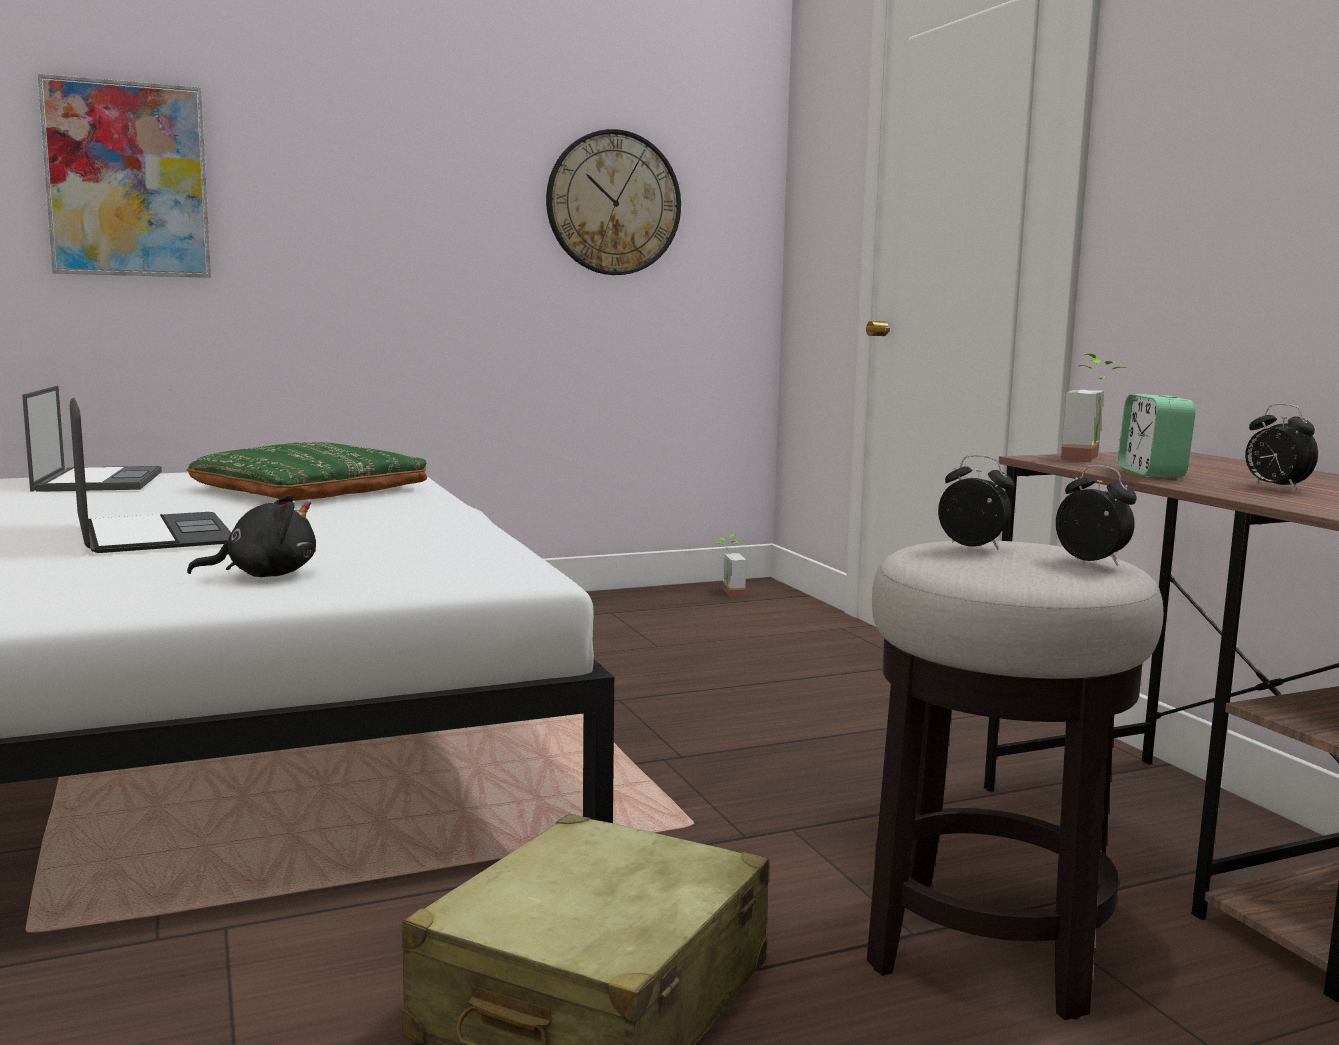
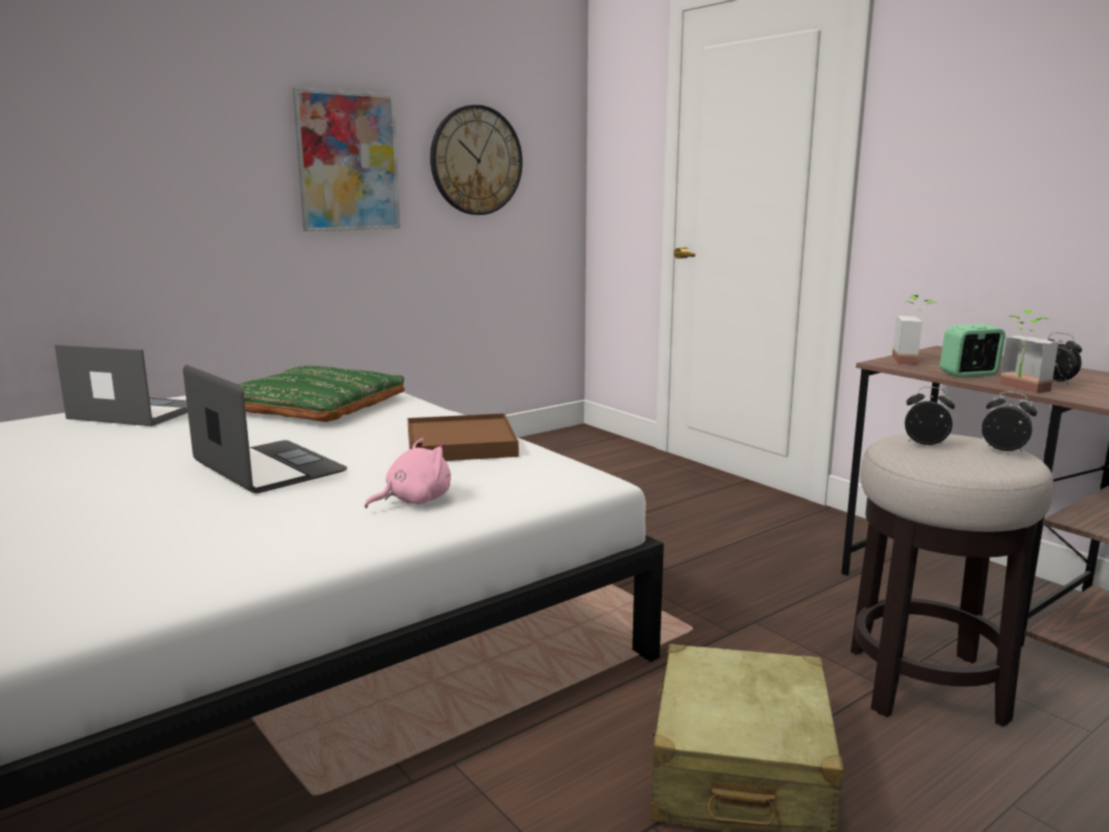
camera: 15 degrees left, 5 degrees up
laptop [22,386,162,492] -> laptop turned 45 degrees counterclockwise [54,344,188,426]
picture [37,74,211,278] -> picture moved to [293,88,400,232]
black plush toy [187,495,316,577] -> pink plush toy [365,438,451,508]
potted plant [716,534,746,597] -> potted plant moved to [1000,310,1059,393]
alarm clock [1118,394,1196,478] -> alarm clock turned 90 degrees clockwise [940,324,1005,377]
none -> brown tray [407,413,519,461]

